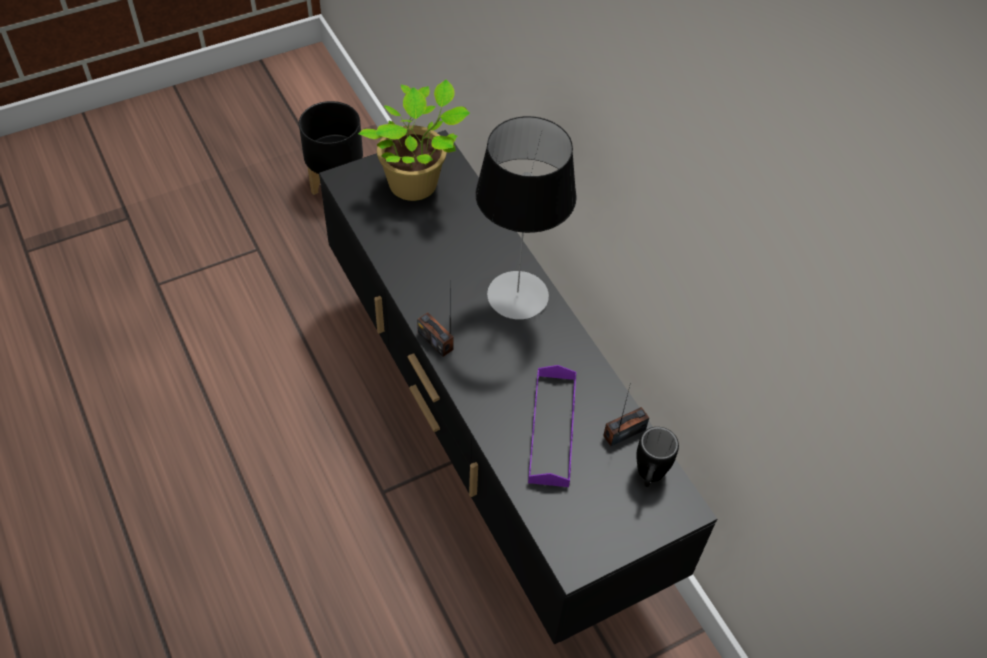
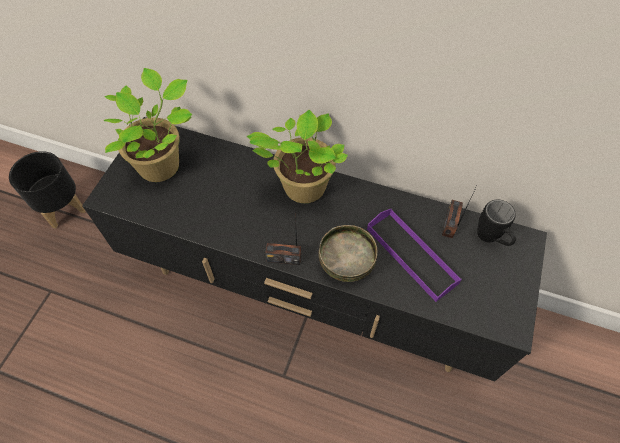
camera: 40 degrees left, 5 degrees up
table lamp [475,116,577,320] -> potted plant [247,110,348,203]
none -> bowl [318,225,378,282]

